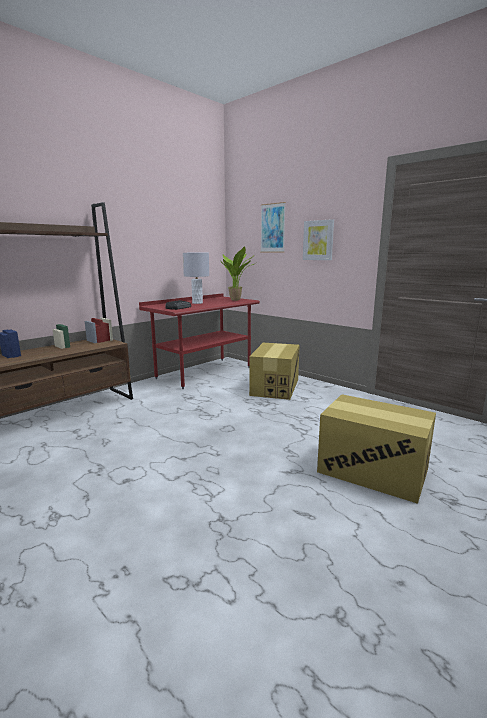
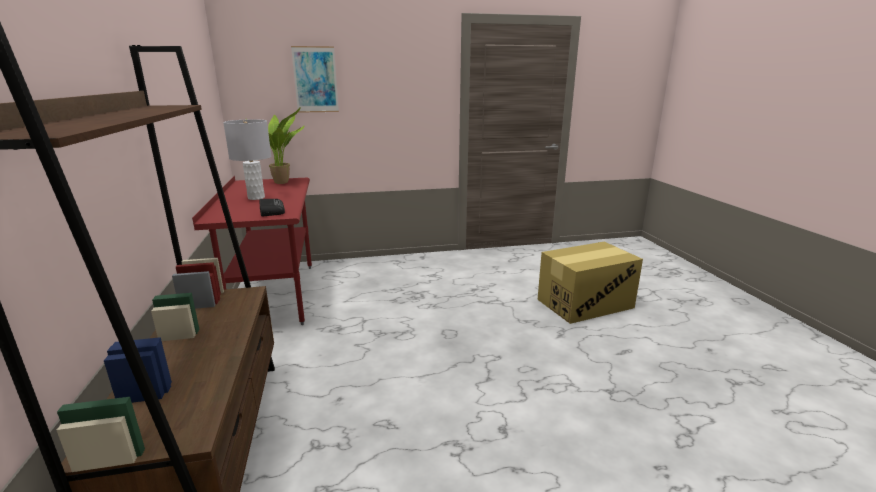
camera: 55 degrees left, 5 degrees up
cardboard box [249,343,300,400] -> none
picture [303,219,334,260] -> none

